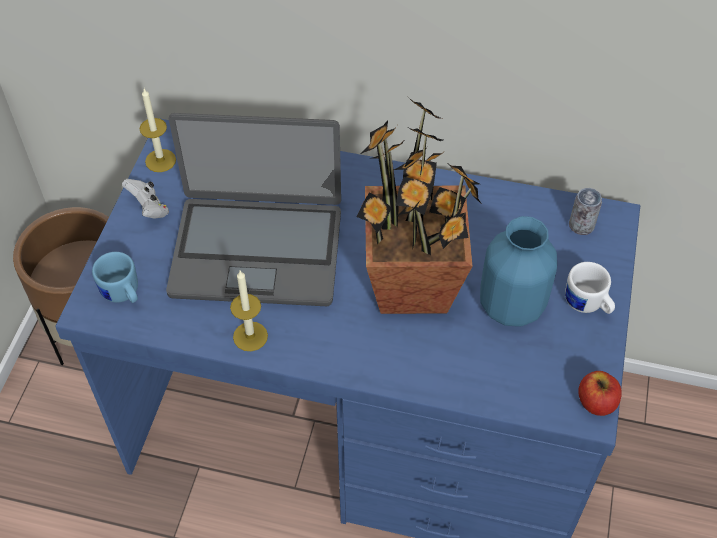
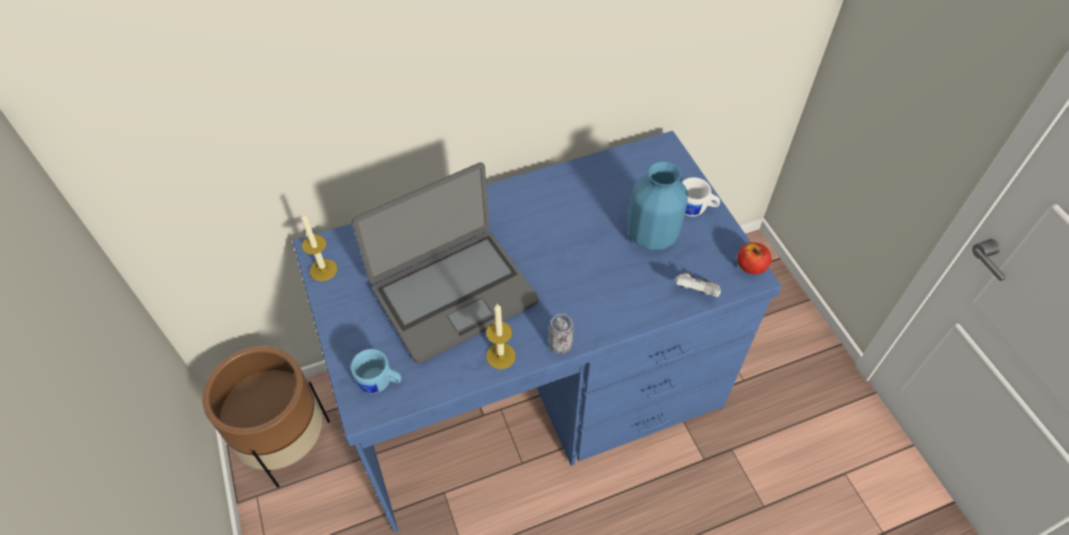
camera: 35 degrees left, 0 degrees up
white game controller [122,179,169,219] -> white game controller moved to [675,271,721,297]
potted plant [357,98,481,314] -> none
can [569,188,602,235] -> can moved to [549,314,574,354]

